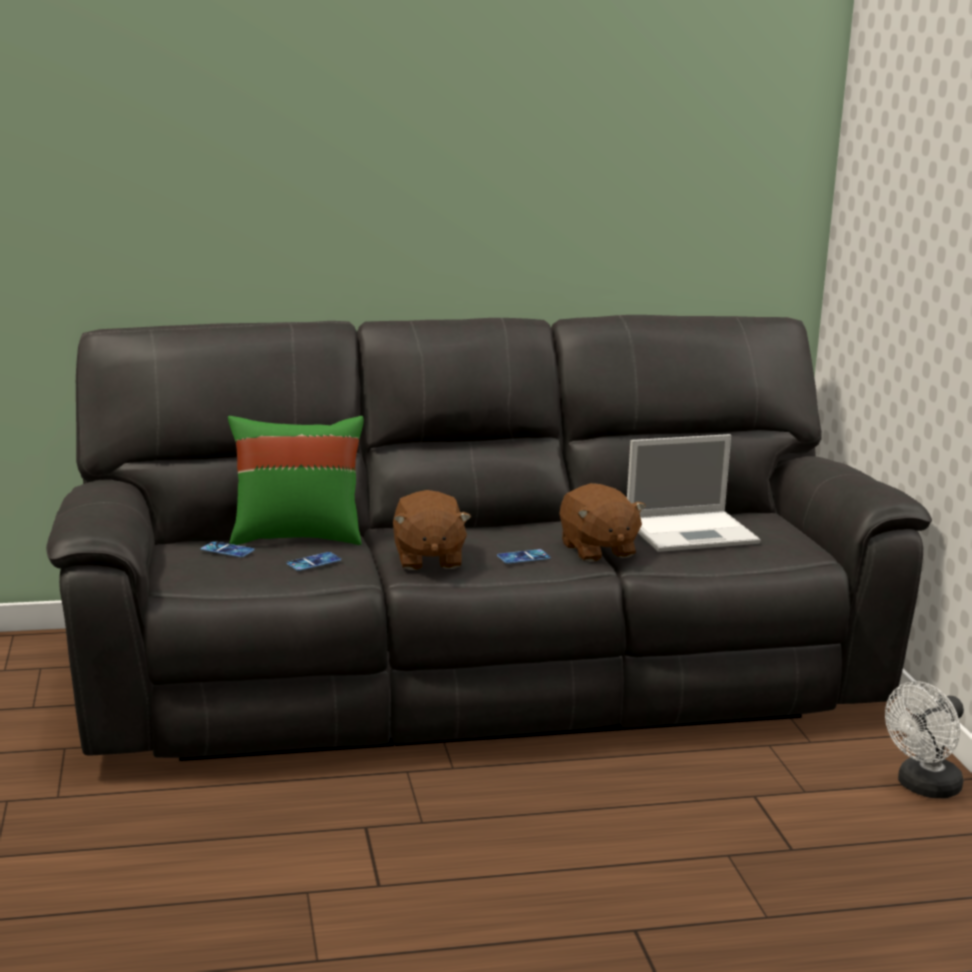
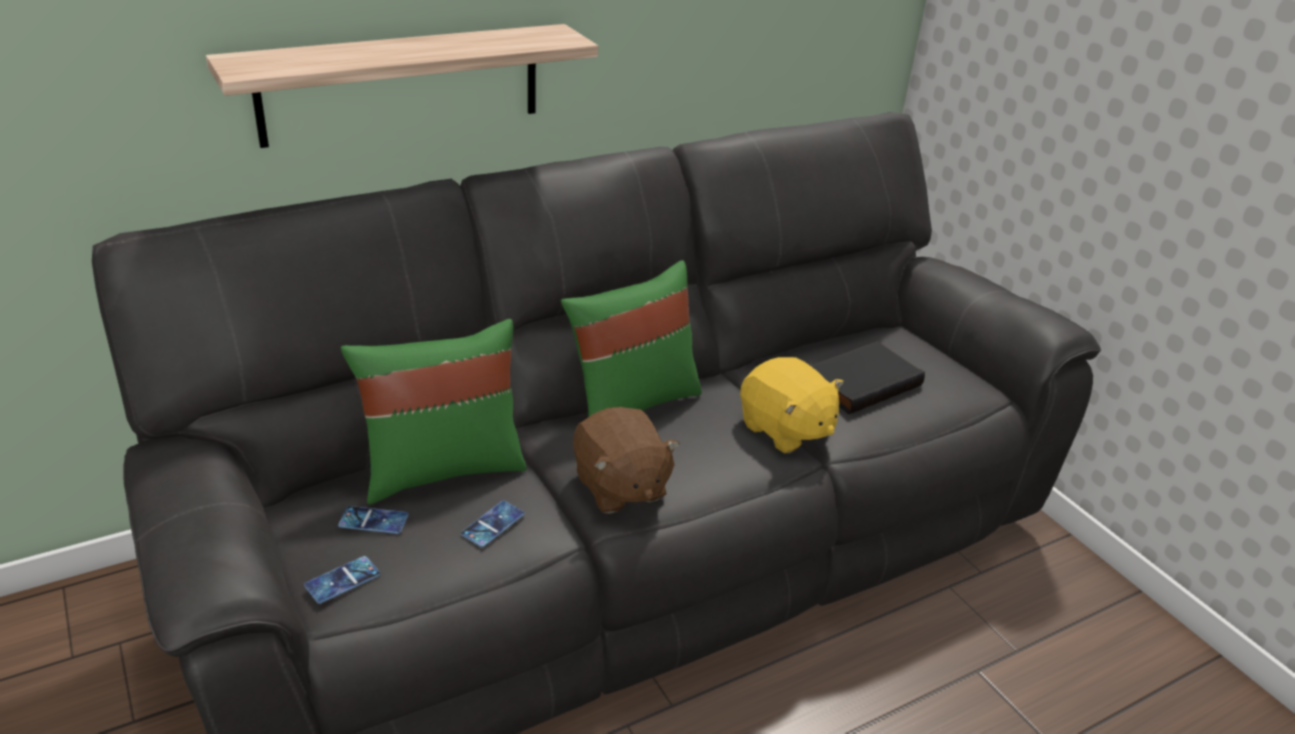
camera: 20 degrees left, 15 degrees up
phone [497,549,551,564] -> phone moved to [304,556,380,604]
brown plush toy [559,483,646,562] -> yellow plush toy [740,357,844,454]
laptop [627,434,760,552] -> black book [810,341,925,414]
white fan [885,681,964,798] -> none
none -> shelf [206,24,598,148]
none -> green pillow [561,260,702,417]

